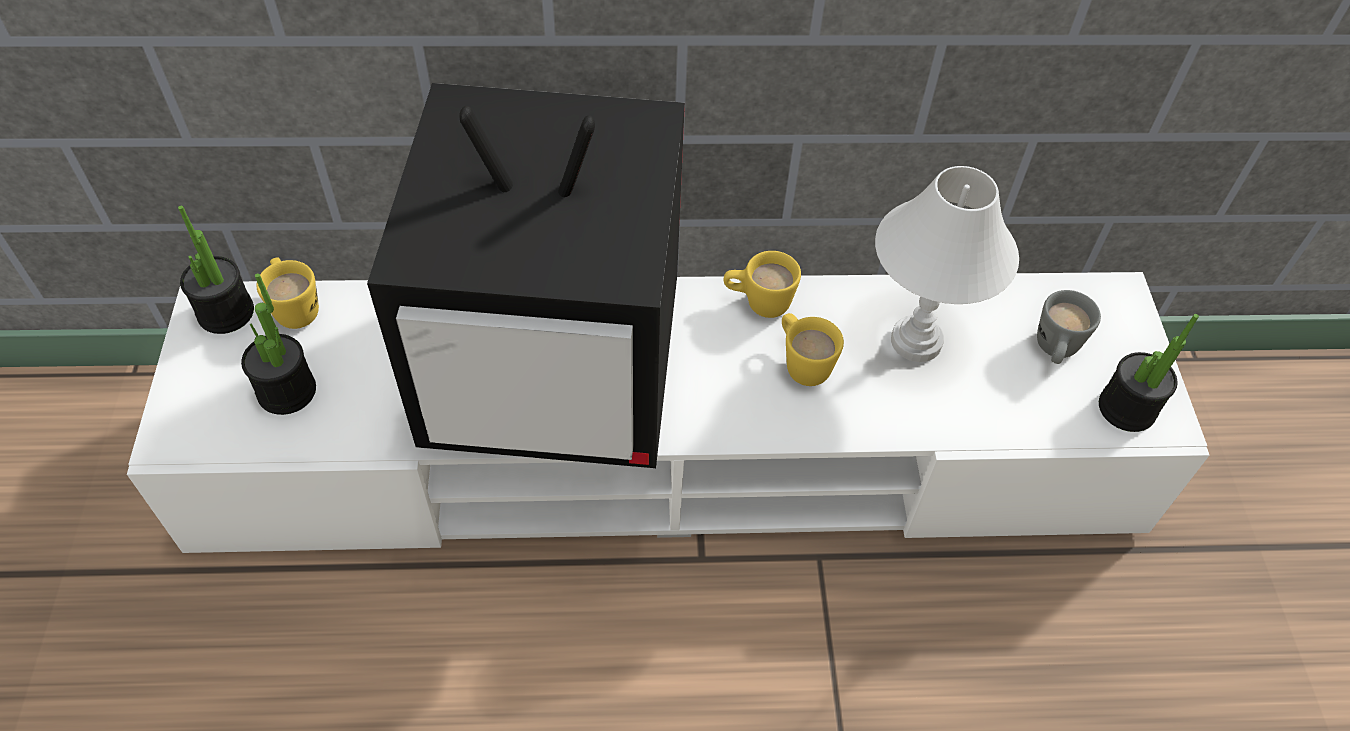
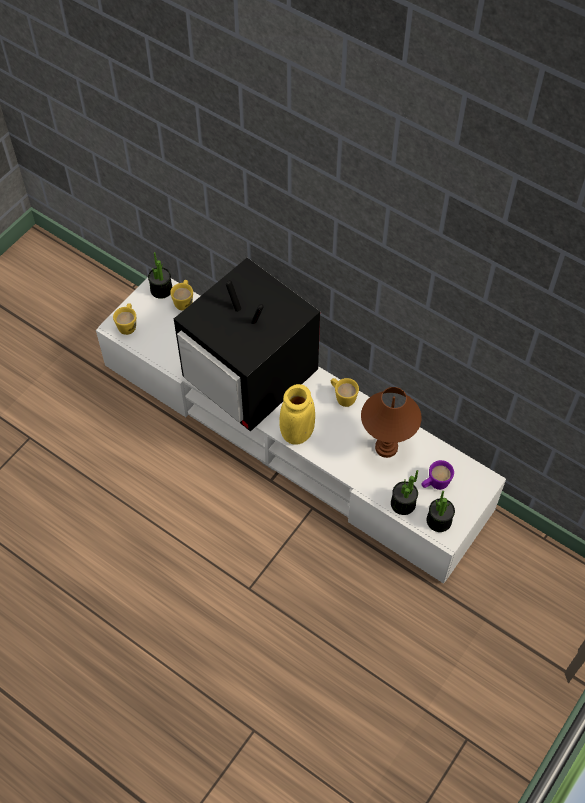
camera: 40 degrees right, 5 degrees up
potted plant [241,273,316,415] -> potted plant moved to [391,470,418,515]
yellow mug [782,313,844,386] -> yellow mug moved to [113,303,136,335]
white table lamp [875,166,1019,362] -> brown table lamp [361,387,422,458]
grey mug [1037,290,1101,364] -> purple mug [421,460,454,490]
none -> yellow vase [279,384,315,445]

